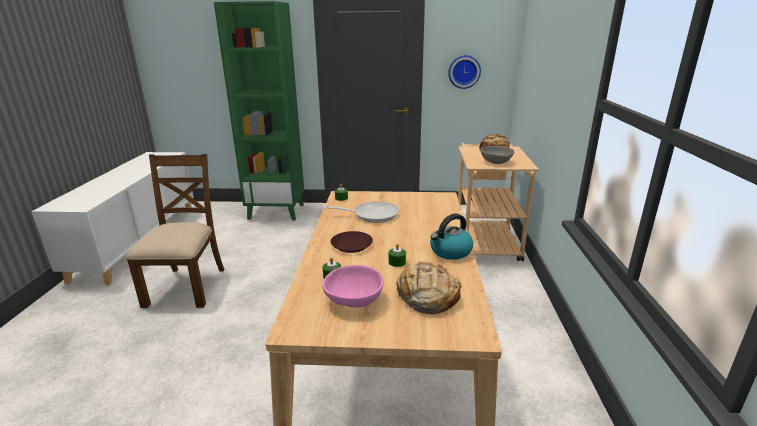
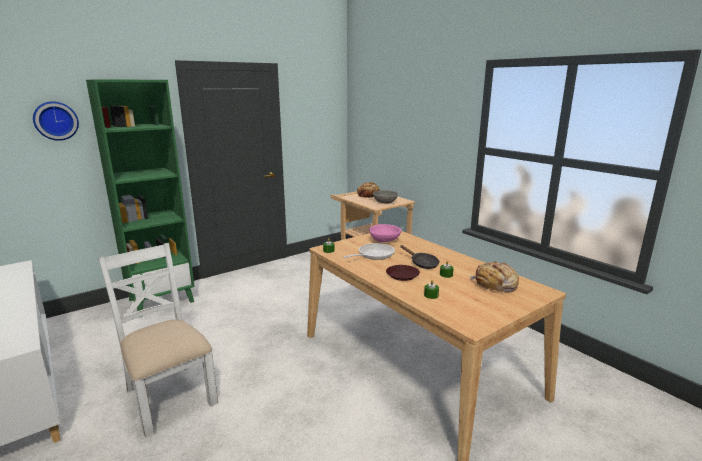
camera: 40 degrees left, 5 degrees down
brown chair [126,154,224,308] -> white chair [98,243,218,437]
pink bowl [322,265,384,308] -> pink bowl moved to [369,224,401,242]
kettle [430,214,473,260] -> none
wall clock [448,55,481,89] -> wall clock moved to [33,101,79,141]
none -> black frying pan [400,245,440,269]

